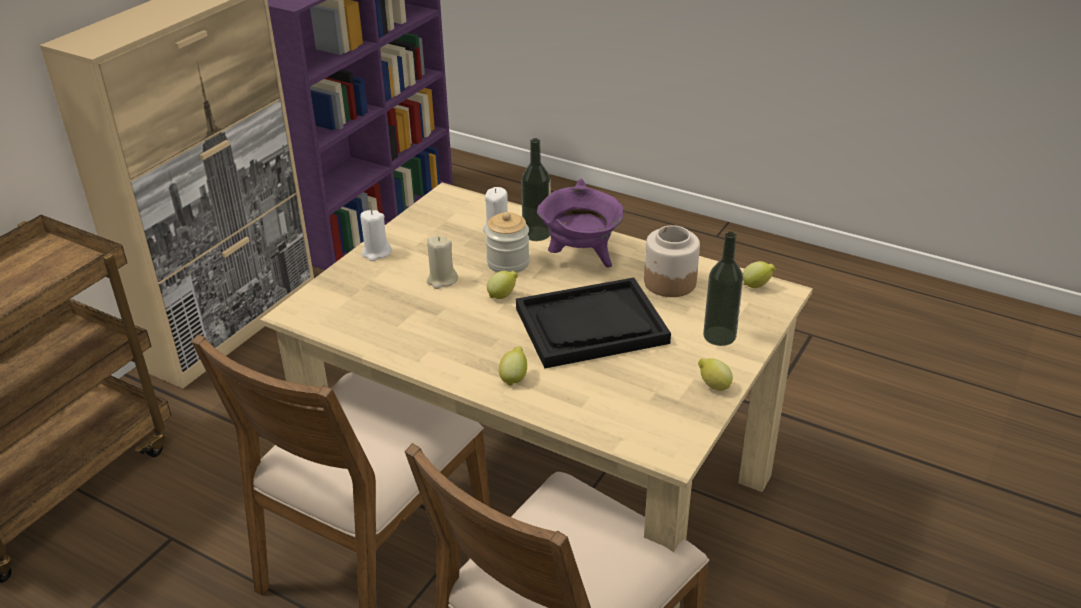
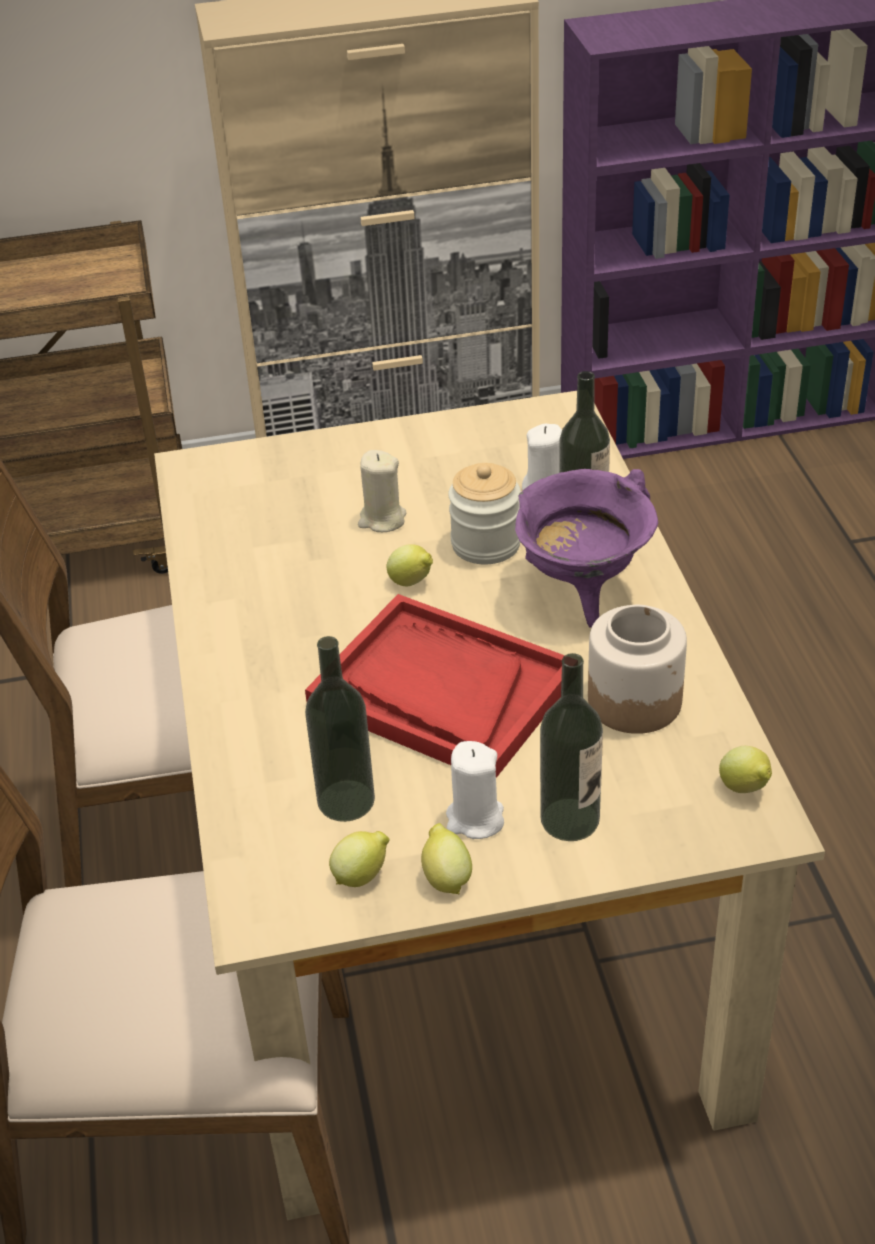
camera: 50 degrees right, 5 degrees up
white candle [360,210,392,261] -> white candle moved to [446,741,504,839]
lemon [499,347,527,386] -> lemon moved to [329,831,390,887]
black tray [516,278,671,368] -> red tray [305,594,565,778]
none -> bottle [305,636,375,822]

